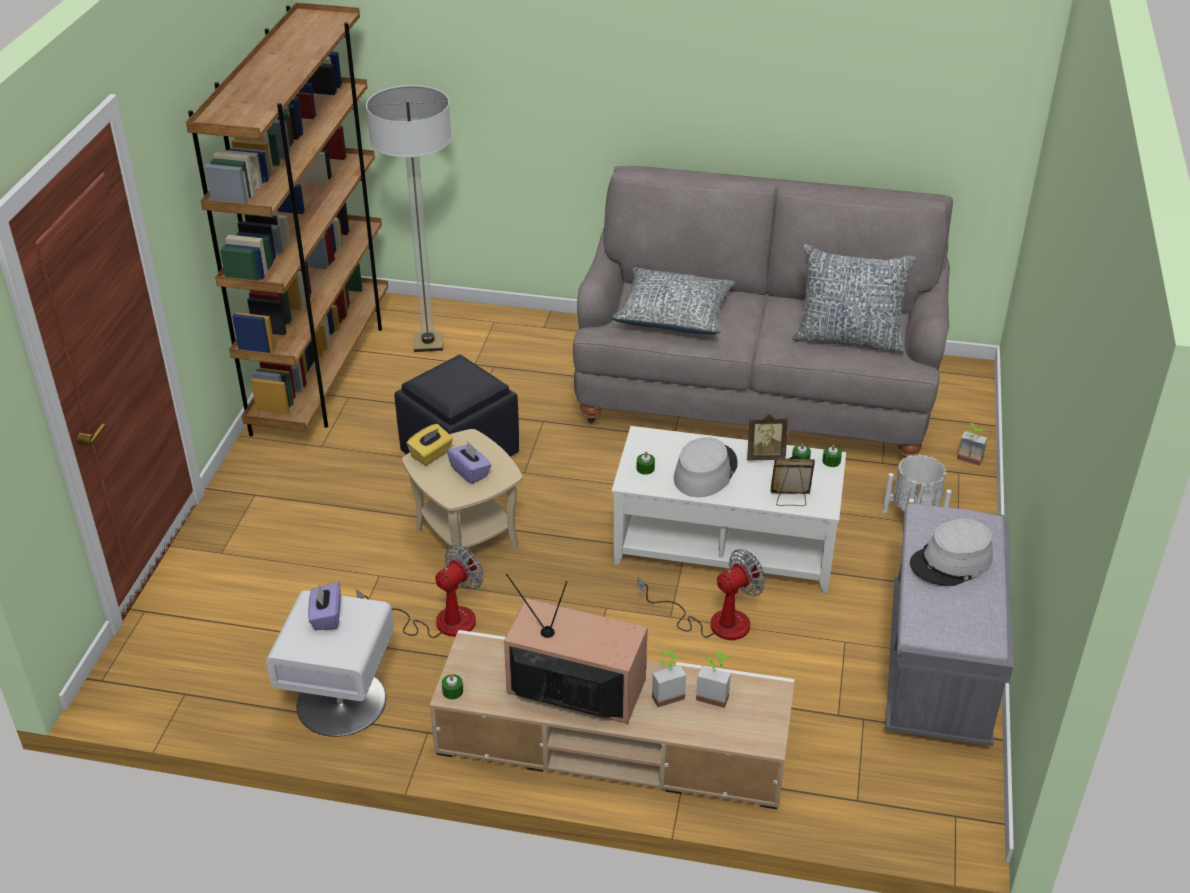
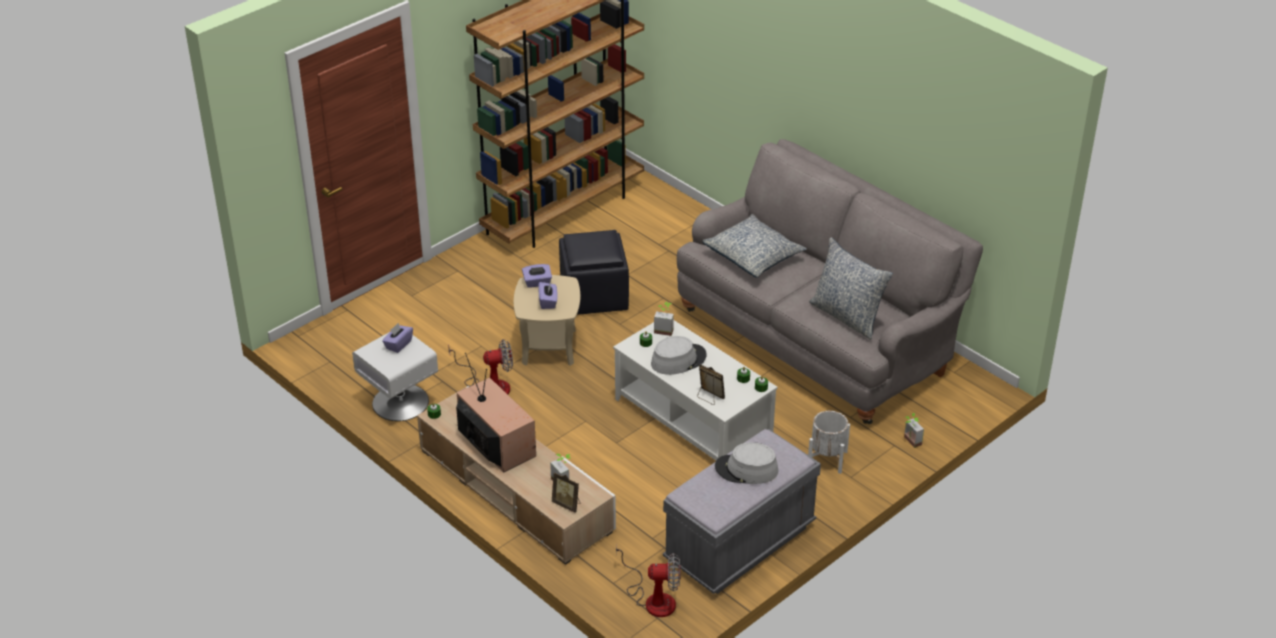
camera: 35 degrees right, 0 degrees up
floor lamp [366,85,452,352] -> none
yellow tissue box [406,424,453,466] -> purple tissue box [522,264,552,288]
fan [638,549,766,640] -> fan moved to [616,542,681,617]
potted plant [652,650,686,707] -> potted plant moved to [654,302,674,336]
picture frame [747,414,788,460] -> picture frame moved to [552,472,581,513]

